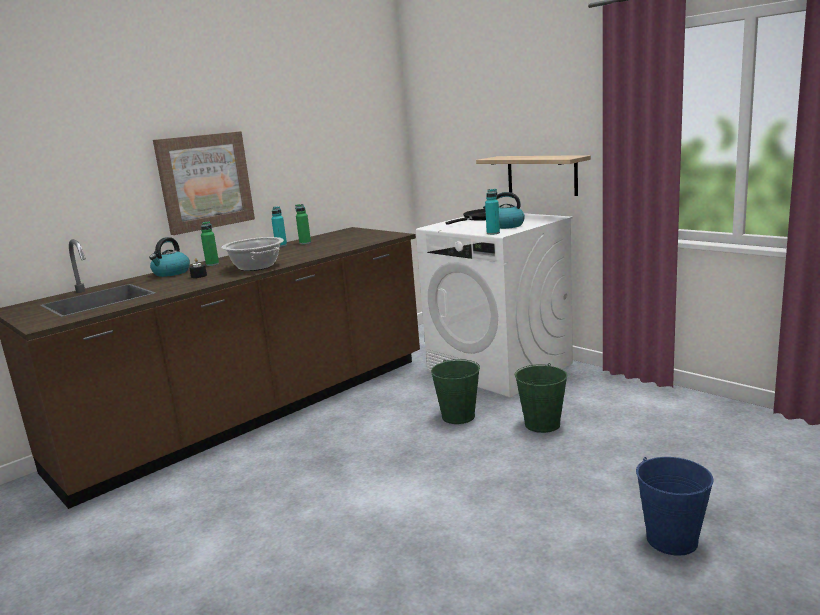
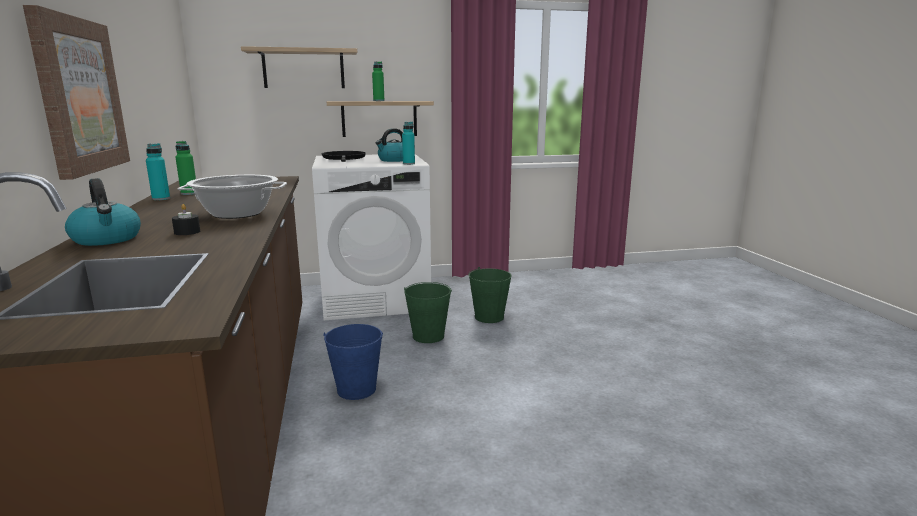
camera: 60 degrees left, 0 degrees up
green bottle [201,222,219,266] -> green bottle moved to [372,62,385,101]
blue bucket [636,457,714,556] -> blue bucket moved to [323,324,383,400]
none -> shelf [241,46,357,88]

